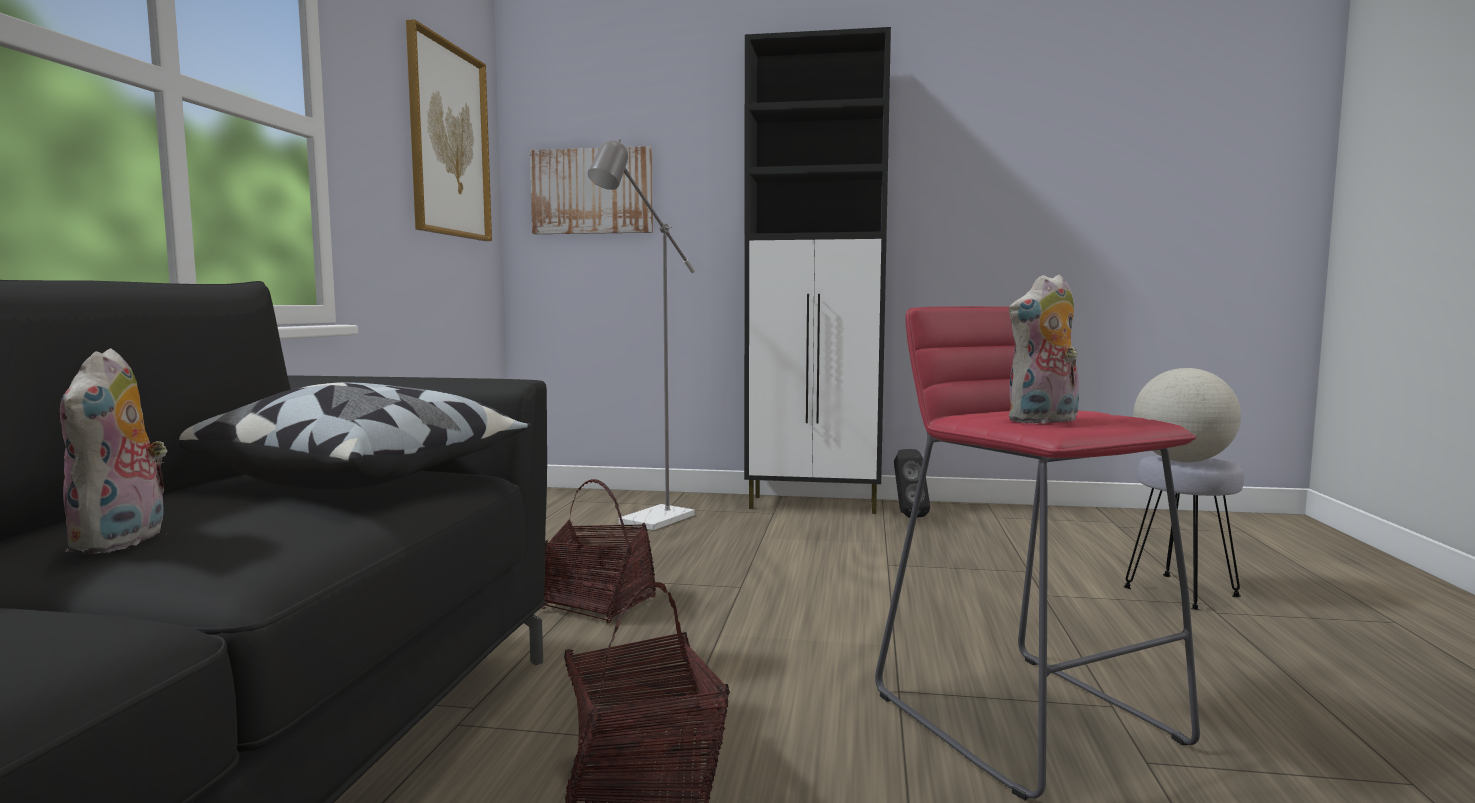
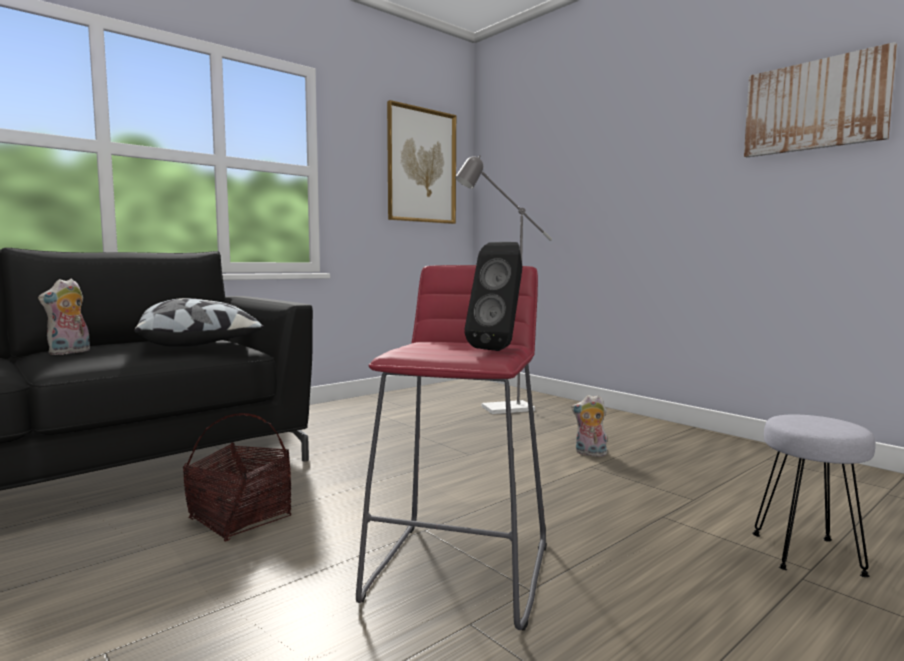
camera: 40 degrees right, 0 degrees up
picture [530,146,653,234] -> picture moved to [744,42,897,157]
basket [541,479,656,623] -> none
black cabinet [744,27,891,514] -> none
black speaker [894,449,930,518] -> black speaker moved to [465,242,522,351]
plush toy [1008,274,1079,424] -> plush toy moved to [571,395,609,457]
globe [1133,368,1241,462] -> none

